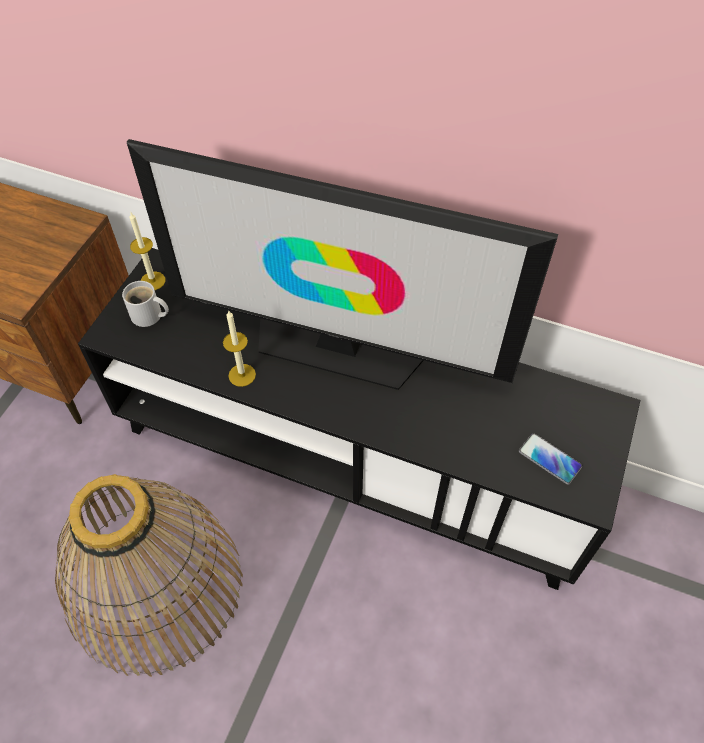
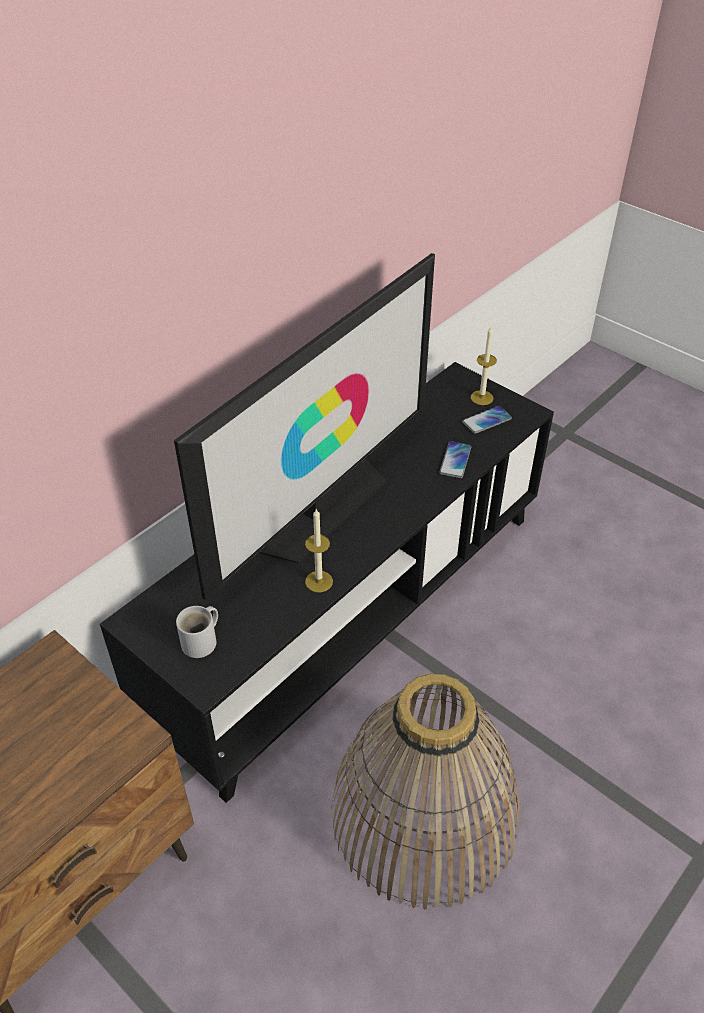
camera: 70 degrees left, 10 degrees down
candle [129,213,165,290] -> candle moved to [471,327,497,405]
none -> phone [439,441,471,478]

